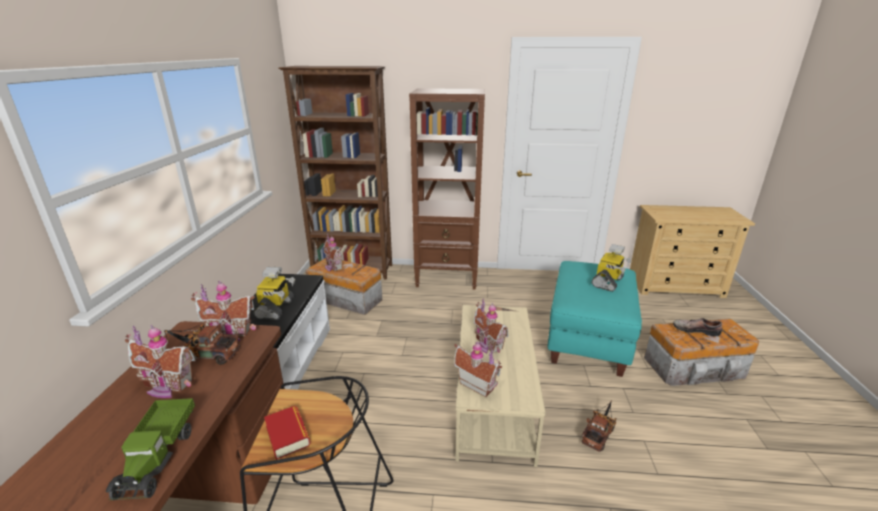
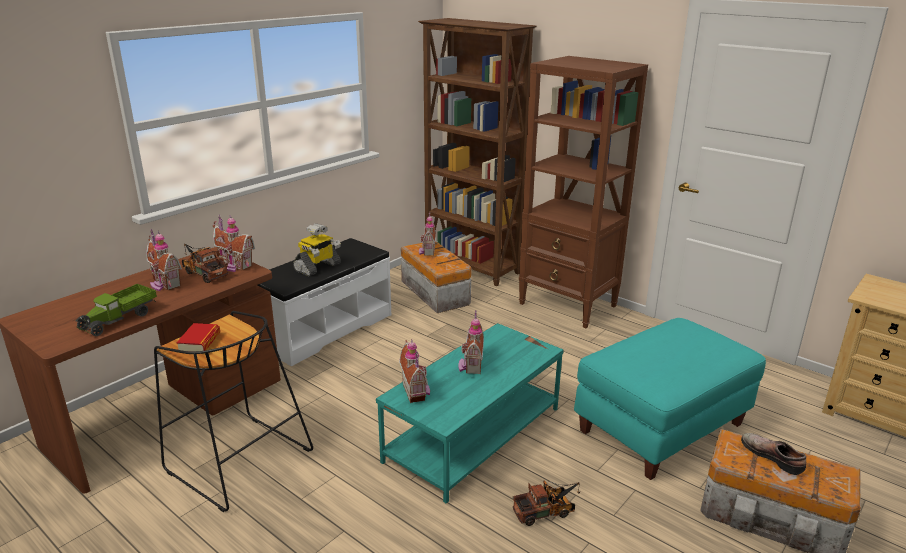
camera: 35 degrees right, 0 degrees up
beige coffee table [455,305,546,467] -> turquoise coffee table [376,323,564,504]
toy robot [591,244,631,292] -> none

